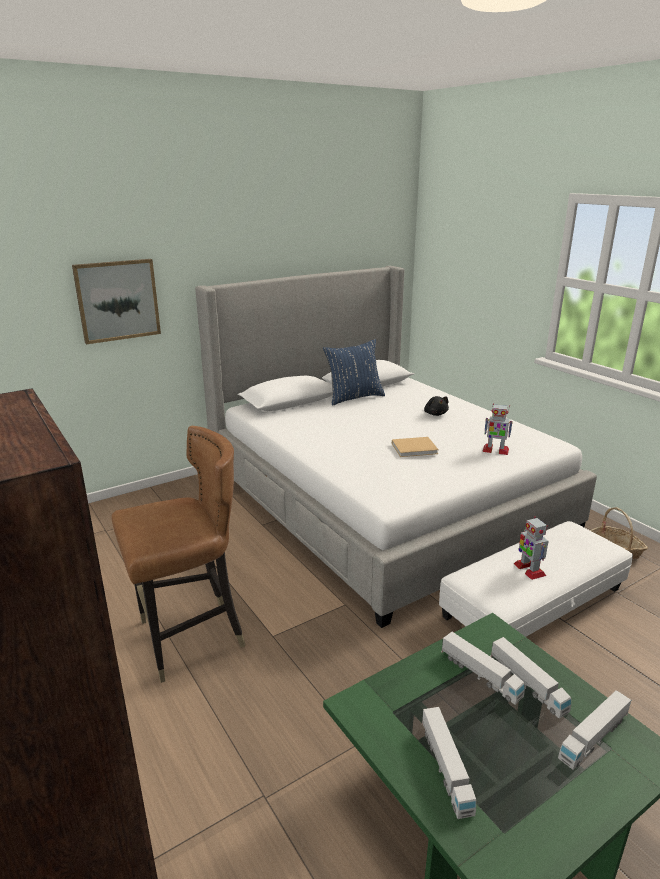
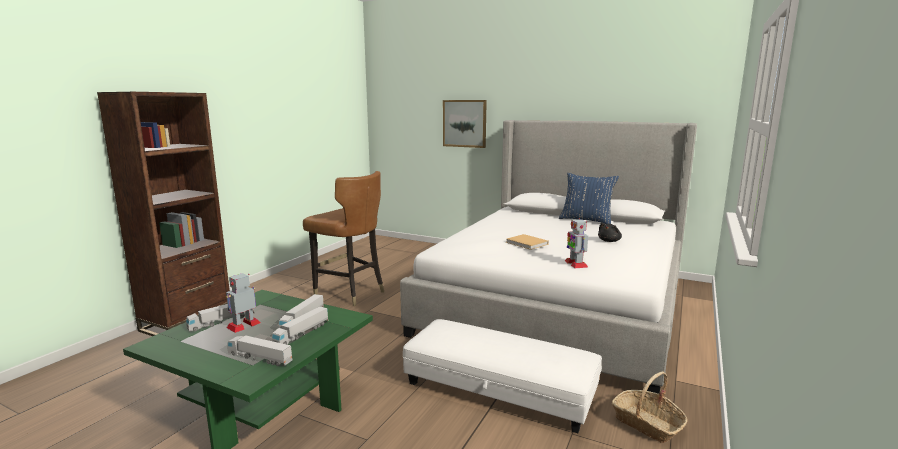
camera: 60 degrees right, 10 degrees down
toy robot [514,516,549,580] -> toy robot moved to [226,273,261,333]

